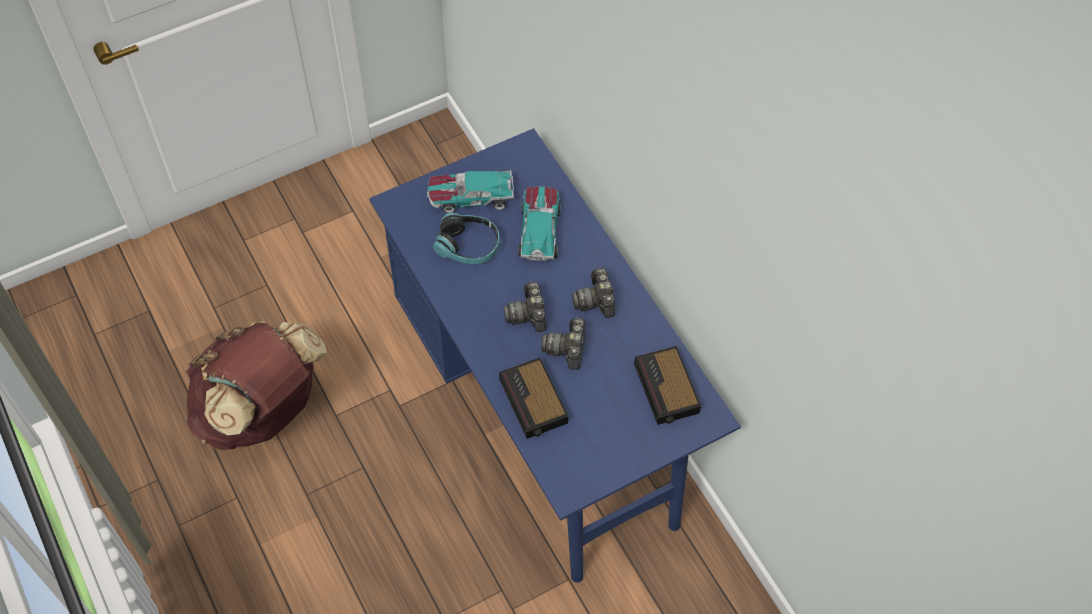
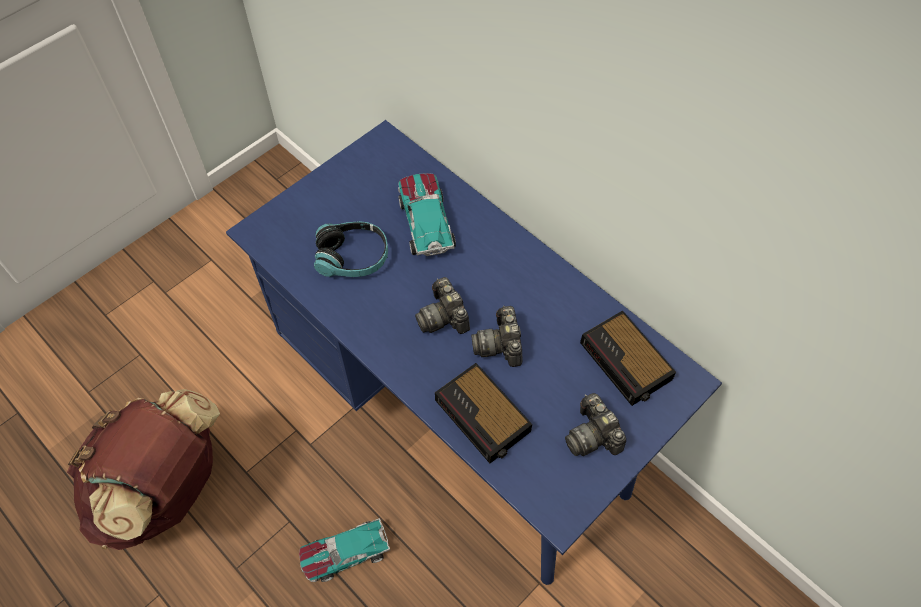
camera: 15 degrees left, 0 degrees up
toy car [427,171,514,213] -> toy car moved to [299,518,390,582]
camera [572,268,615,318] -> camera moved to [565,393,626,456]

